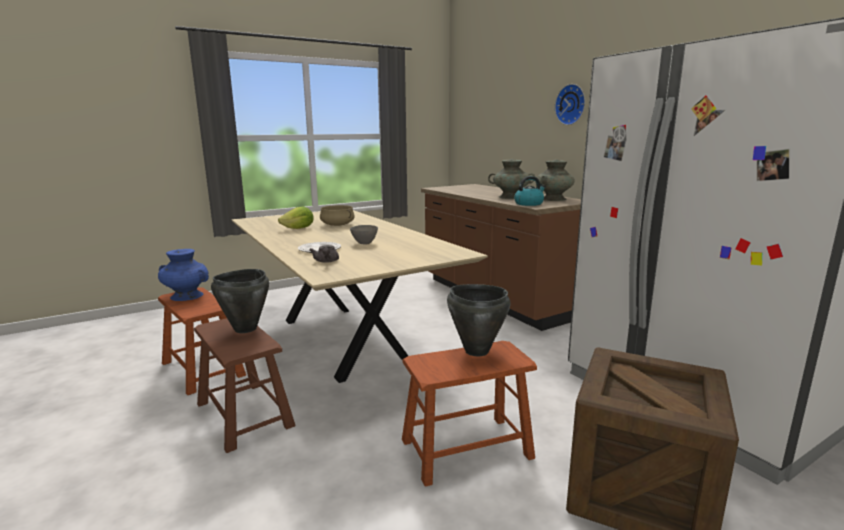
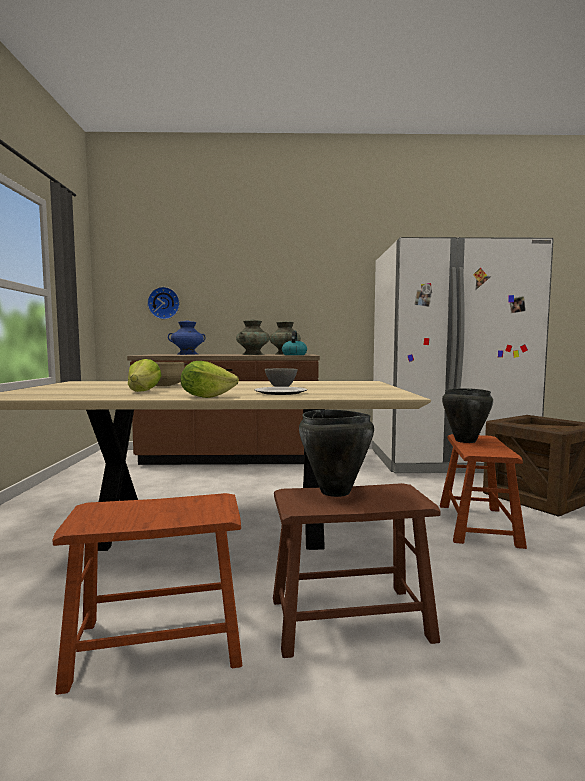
camera: 60 degrees left, 10 degrees down
blue vase [158,249,209,301] -> blue vase moved to [168,320,206,355]
grey teapot [309,245,339,263] -> none
wall clock [555,84,585,125] -> wall clock moved to [147,287,180,319]
none -> lettuce [181,361,239,398]

